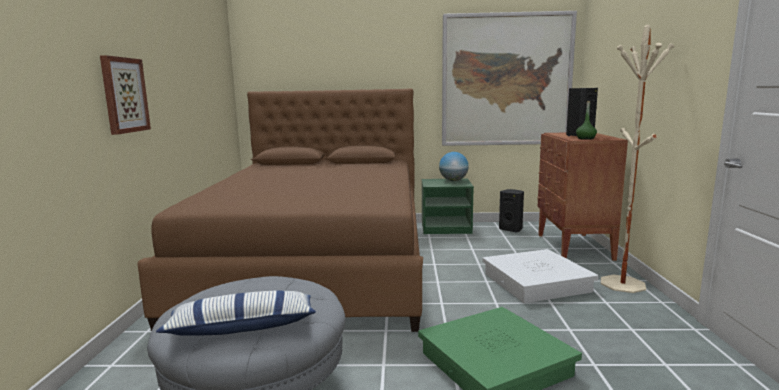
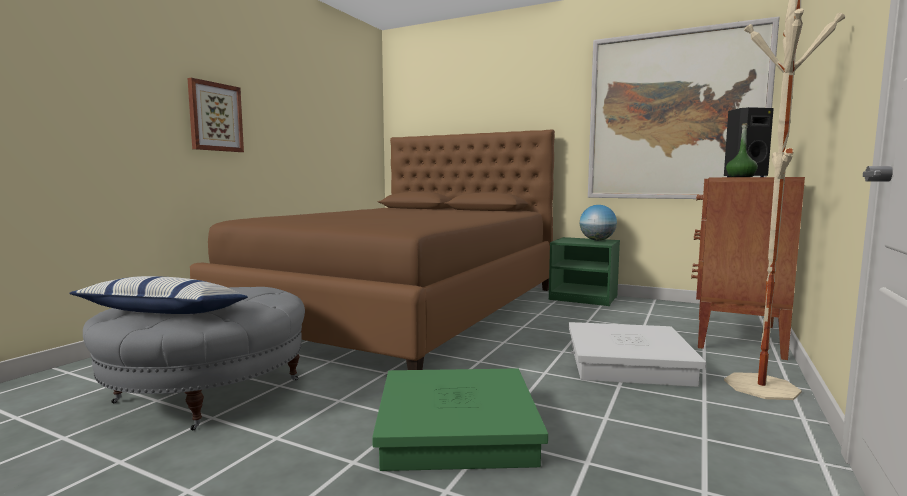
camera: 25 degrees right, 5 degrees down
black speaker [499,189,524,232] -> none

